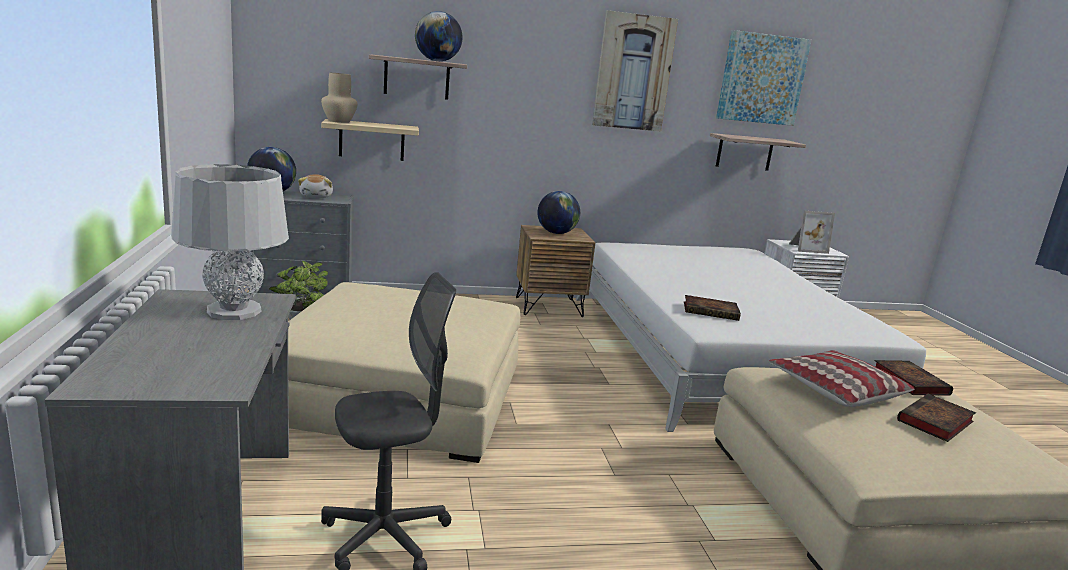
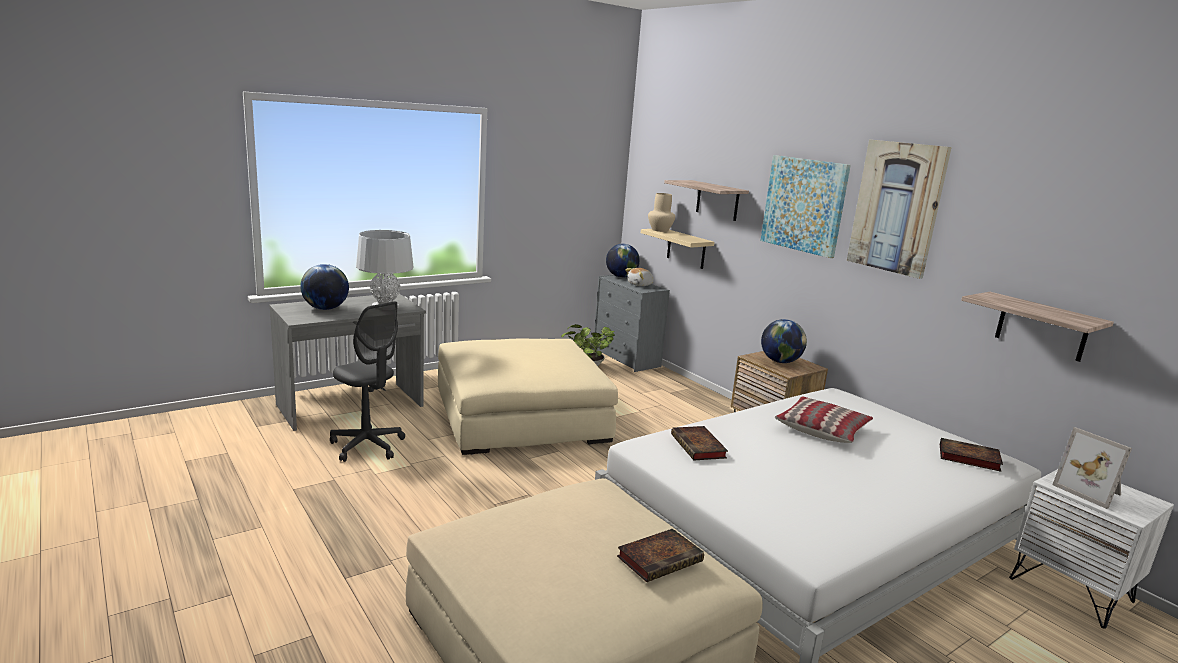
camera: 65 degrees right, 0 degrees up
globe [415,11,462,61] -> globe moved to [300,264,349,310]
picture [716,30,811,126] -> picture moved to [760,155,851,258]
pillow [768,350,914,407] -> pillow moved to [775,396,873,443]
book [897,394,976,442] -> book moved to [940,438,1003,472]

